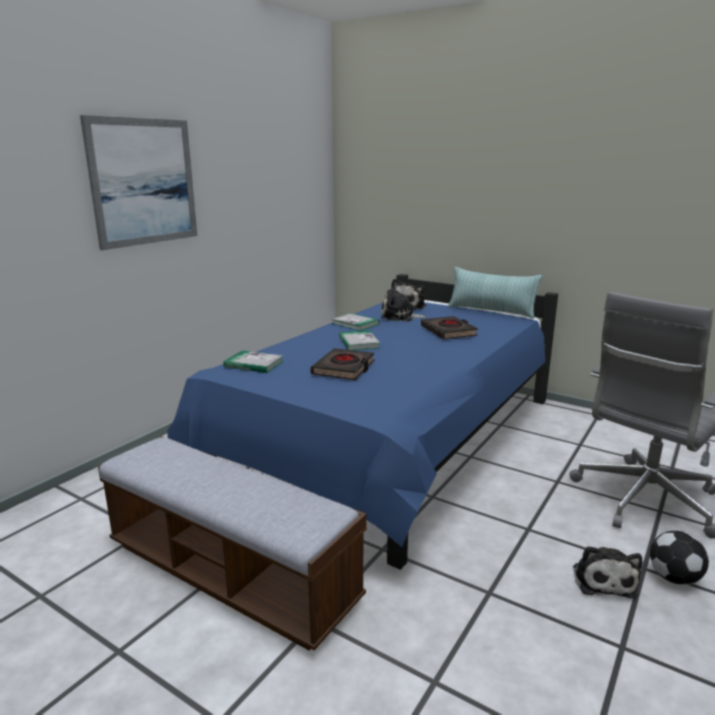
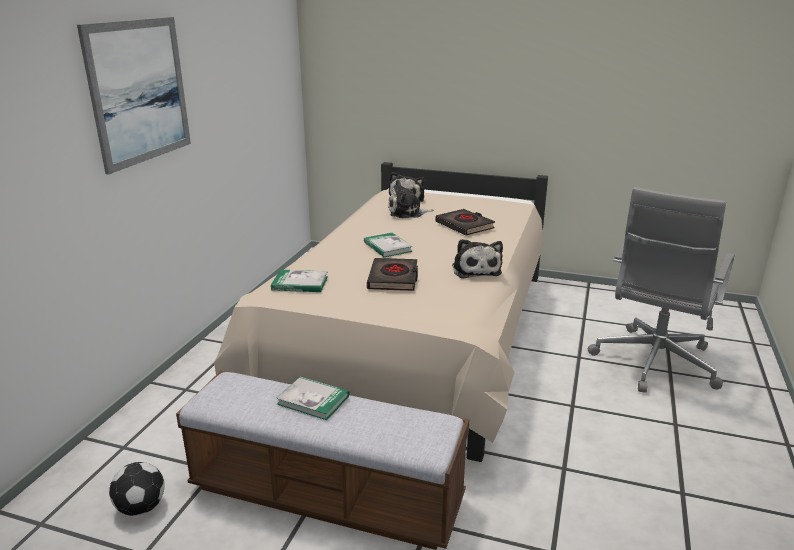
camera: 15 degrees left, 5 degrees up
blue bed [167,274,558,570] -> beige bed [214,162,548,462]
book [331,313,380,331] -> book moved to [276,377,349,420]
pillow [448,267,543,319] -> none
plush toy [573,546,642,599] -> plush toy moved to [452,239,503,279]
football [650,531,709,585] -> football moved to [109,462,165,516]

